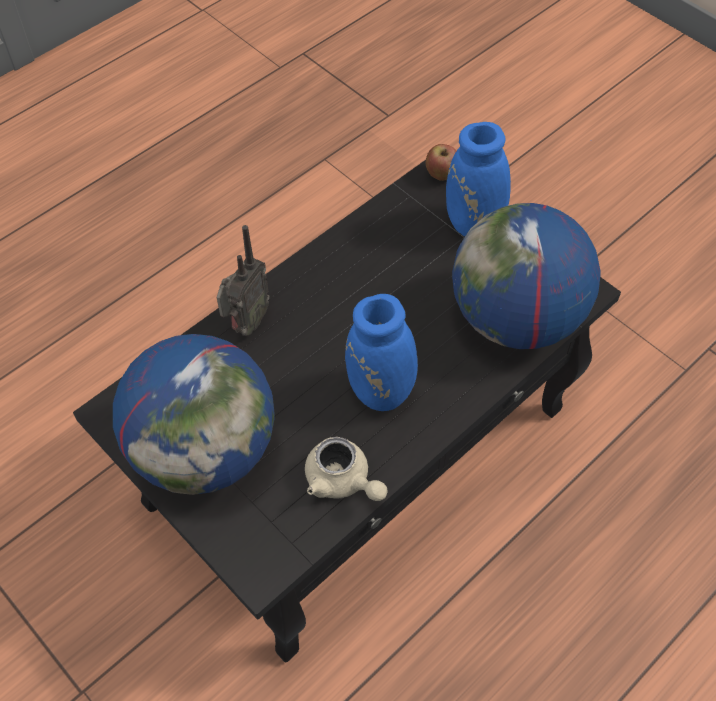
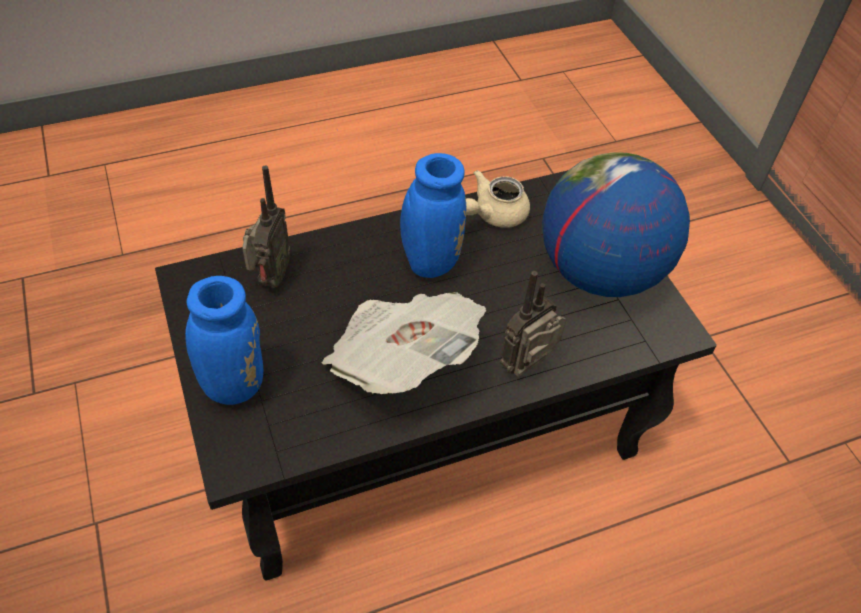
camera: 160 degrees left, 5 degrees down
beige teapot [305,437,388,501] -> beige teapot turned 105 degrees counterclockwise [466,170,530,228]
apple [426,144,457,181] -> none
globe [452,203,600,349] -> radio [242,165,290,288]
none -> newspaper [322,292,486,394]

